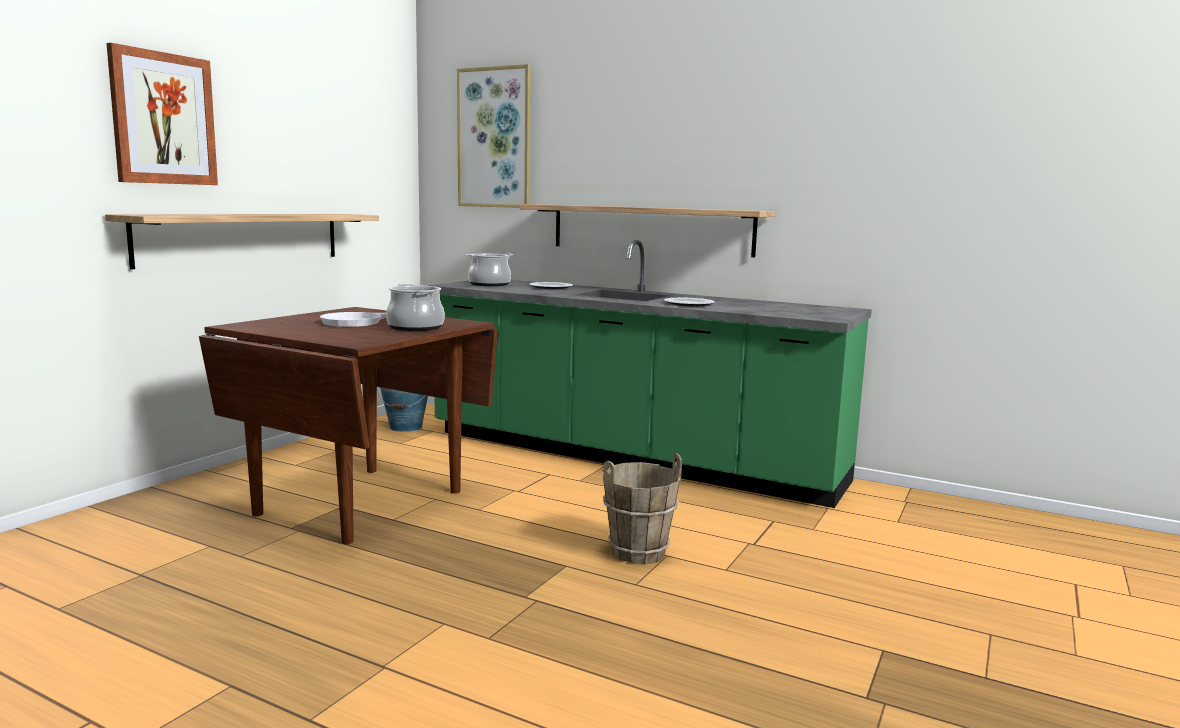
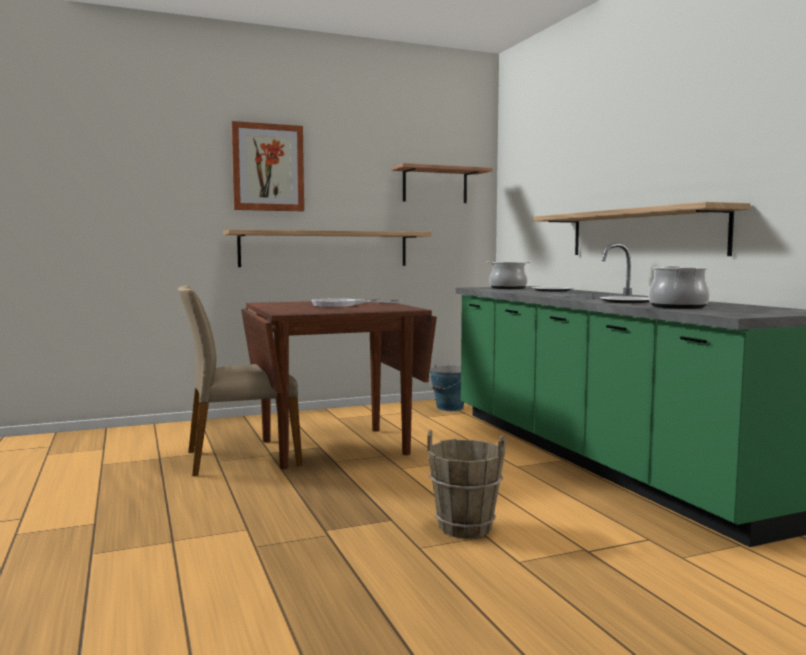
camera: 40 degrees right, 5 degrees down
cooking pot [386,284,445,331] -> cooking pot moved to [649,266,710,309]
picture [457,64,531,208] -> none
none -> beige chair [178,285,303,476]
none -> shelf [391,163,493,203]

